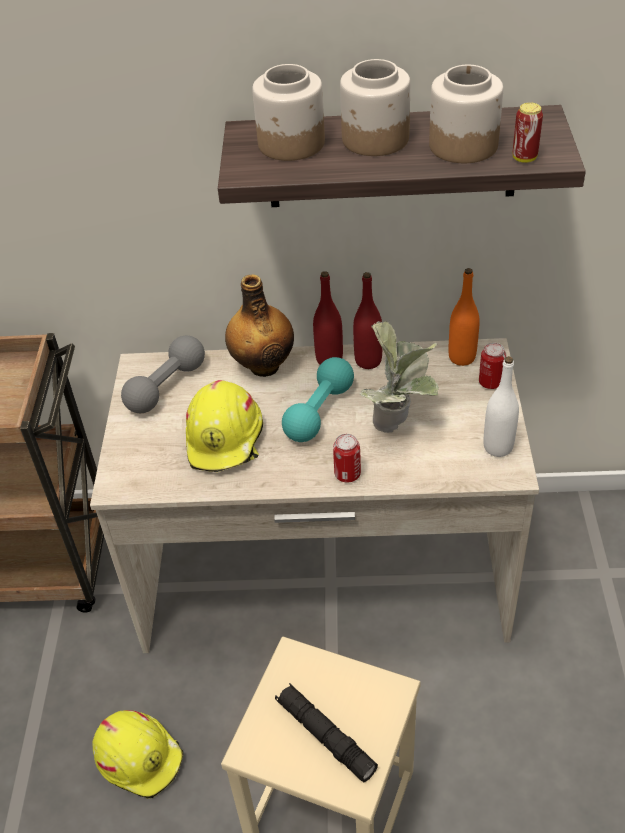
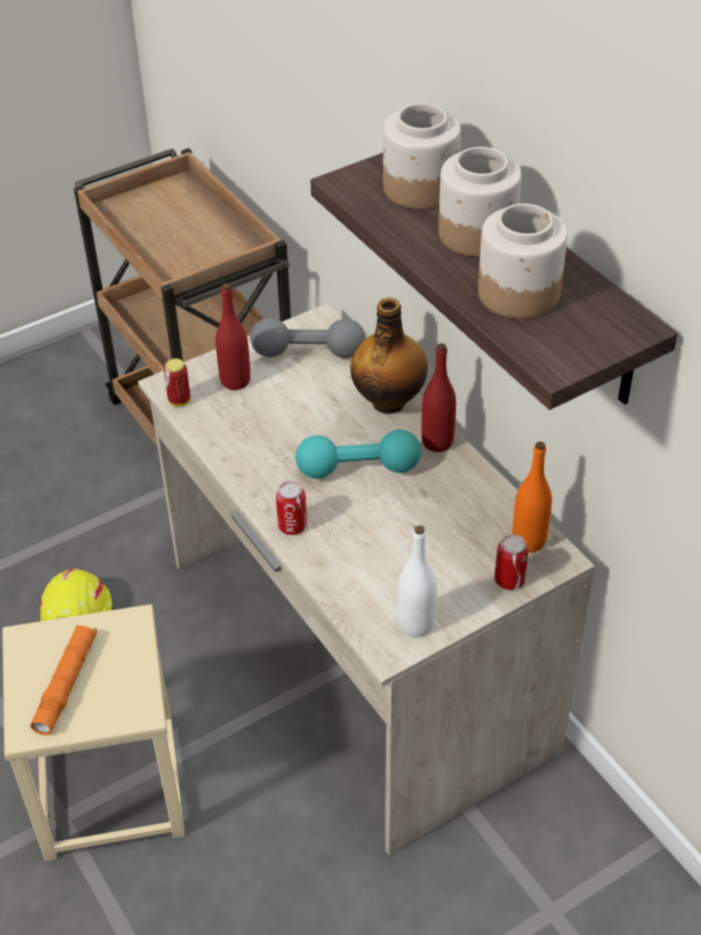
camera: 55 degrees right, 0 degrees up
yellow hard hat [186,380,263,472] -> none
black flashlight [275,683,378,782] -> orange flashlight [30,624,97,735]
red bottle [353,272,382,369] -> red bottle moved to [216,283,250,390]
potted plant [360,320,439,433] -> none
can [513,102,543,163] -> can moved to [164,359,190,406]

